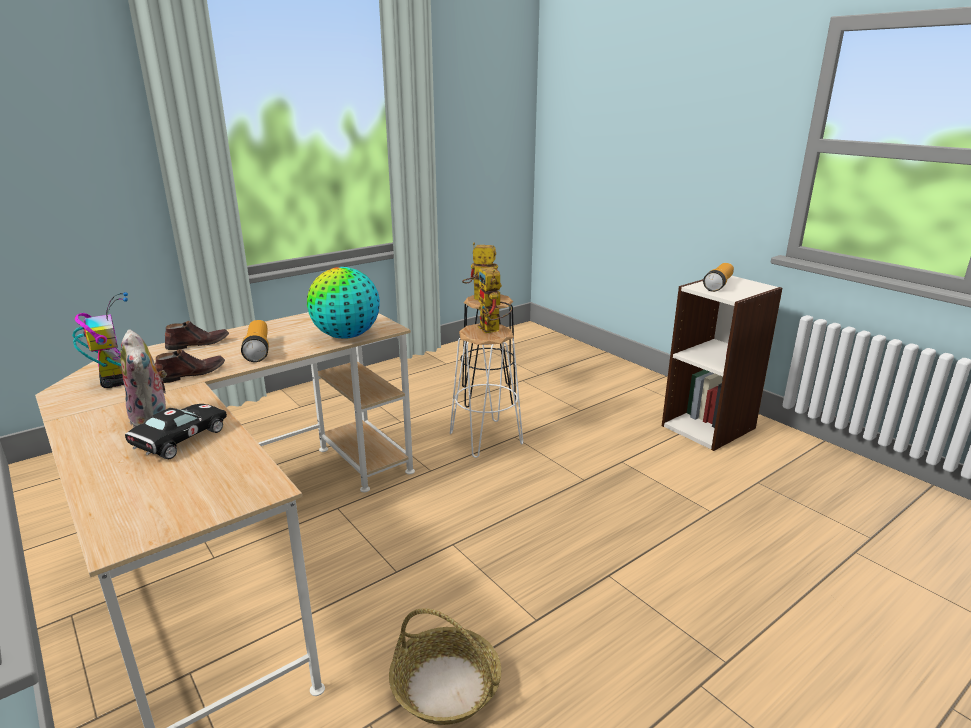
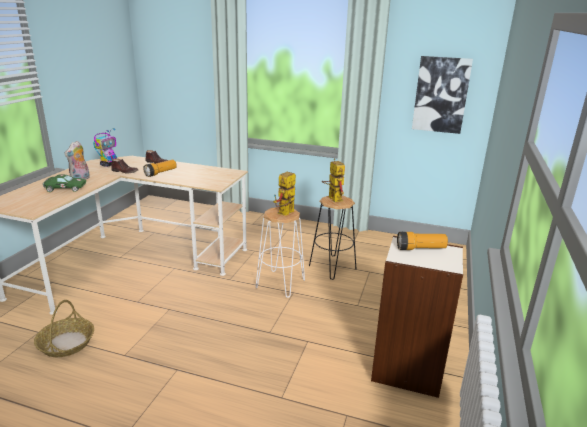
camera: 55 degrees right, 0 degrees up
black toy car [125,404,227,459] -> green toy car [43,175,86,192]
globe [307,267,380,339] -> none
none -> picture [412,56,473,134]

